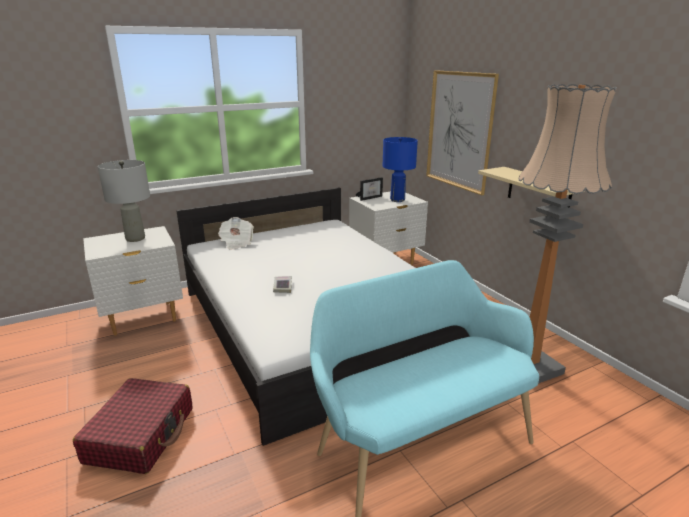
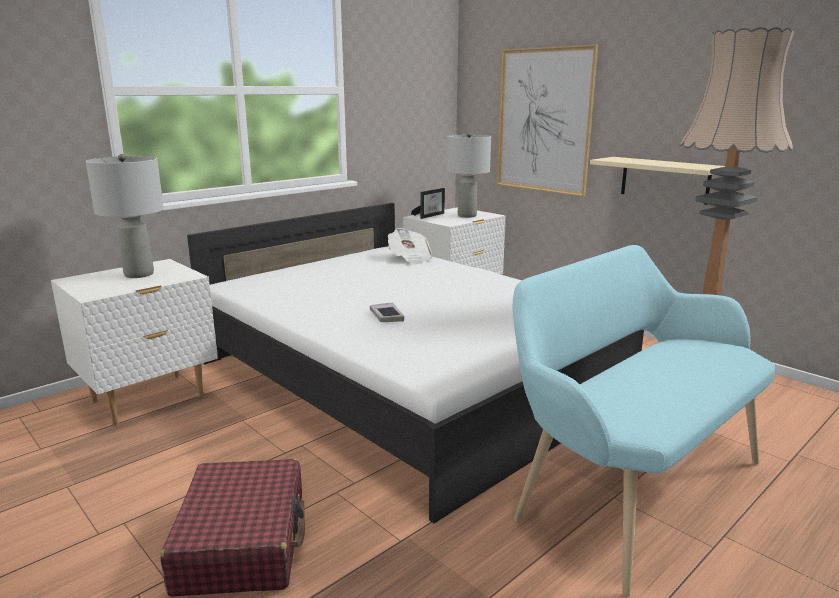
camera: 15 degrees left, 5 degrees down
newspaper [218,217,254,250] -> newspaper moved to [388,228,432,265]
blue table lamp [383,137,418,202] -> grey table lamp [447,132,491,218]

